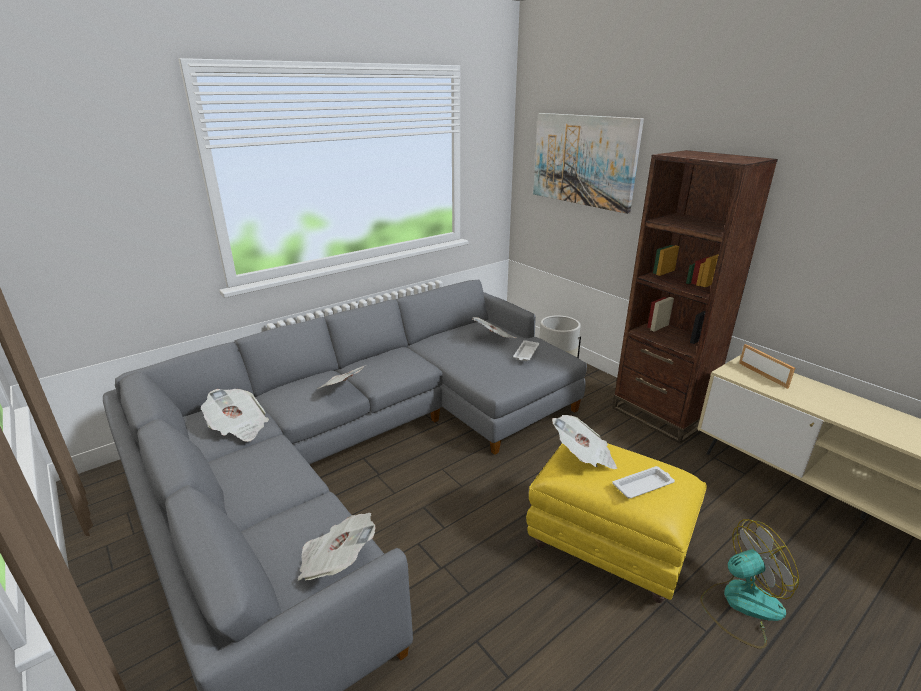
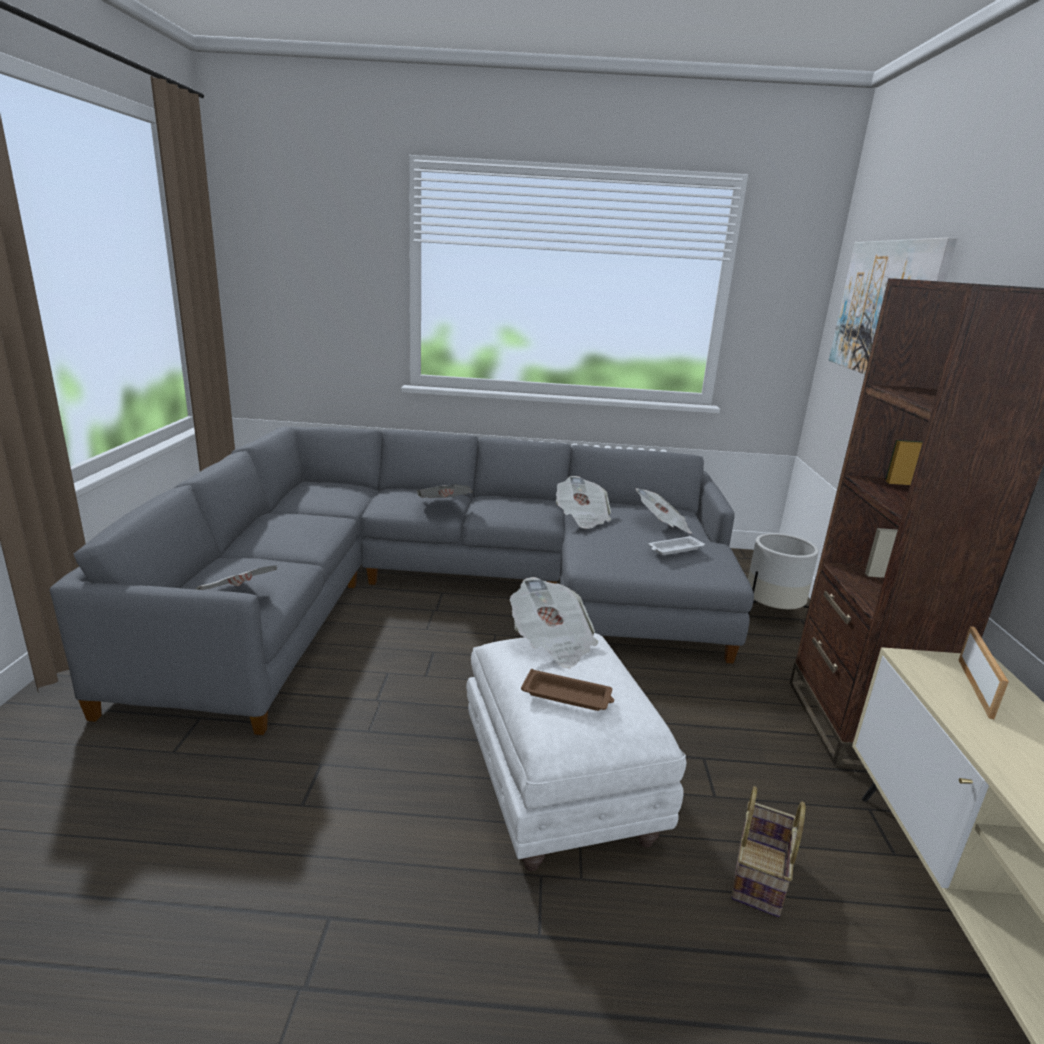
camera: 40 degrees right, 5 degrees down
newspaper [201,389,269,442] -> newspaper moved to [556,476,611,529]
yellow ottoman [526,443,707,603] -> white ottoman [466,633,686,871]
white tray [612,466,675,499] -> brown tray [521,669,614,711]
fan [700,519,799,649] -> none
none -> basket [731,786,806,917]

